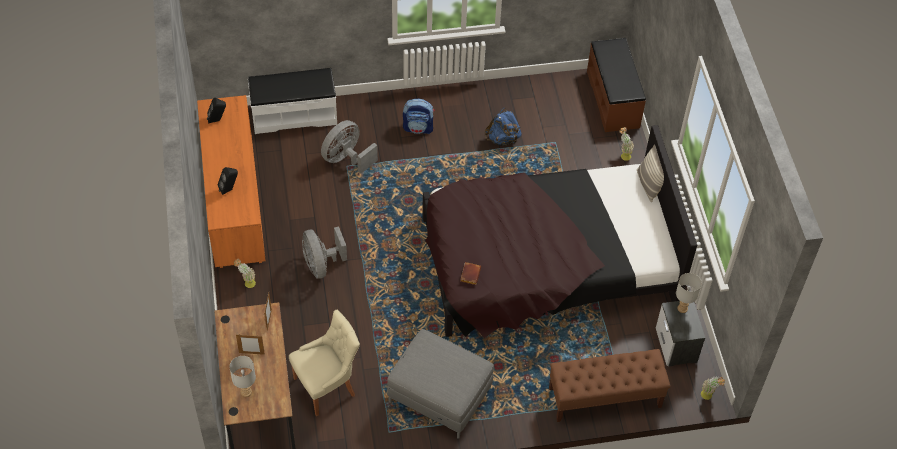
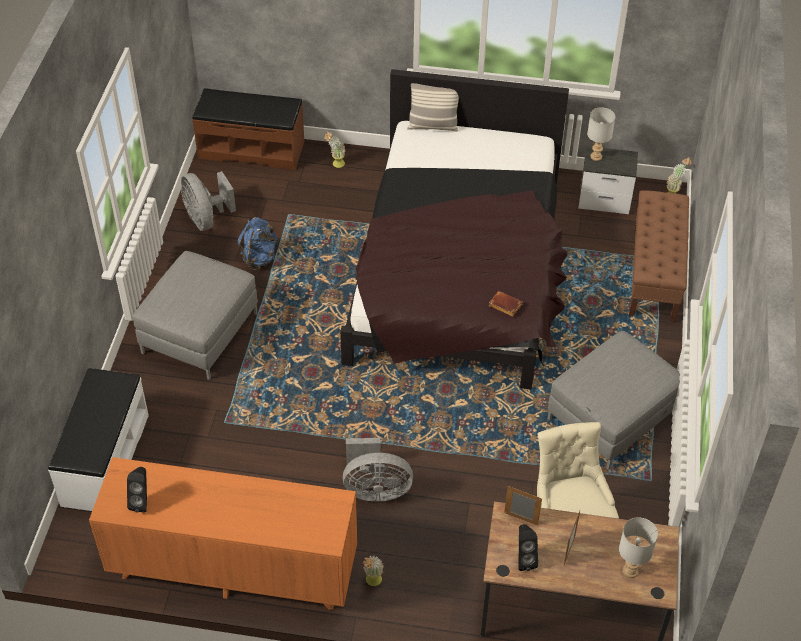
camera: 70 degrees left, 5 degrees down
black speaker [218,167,238,195] -> black speaker moved to [518,524,538,571]
grey fan [321,120,378,173] -> grey fan moved to [181,171,236,231]
backpack [403,99,435,134] -> grey ottoman [133,251,258,380]

